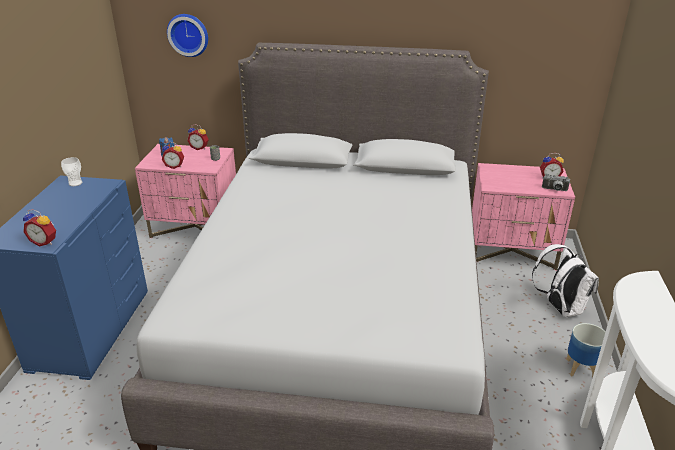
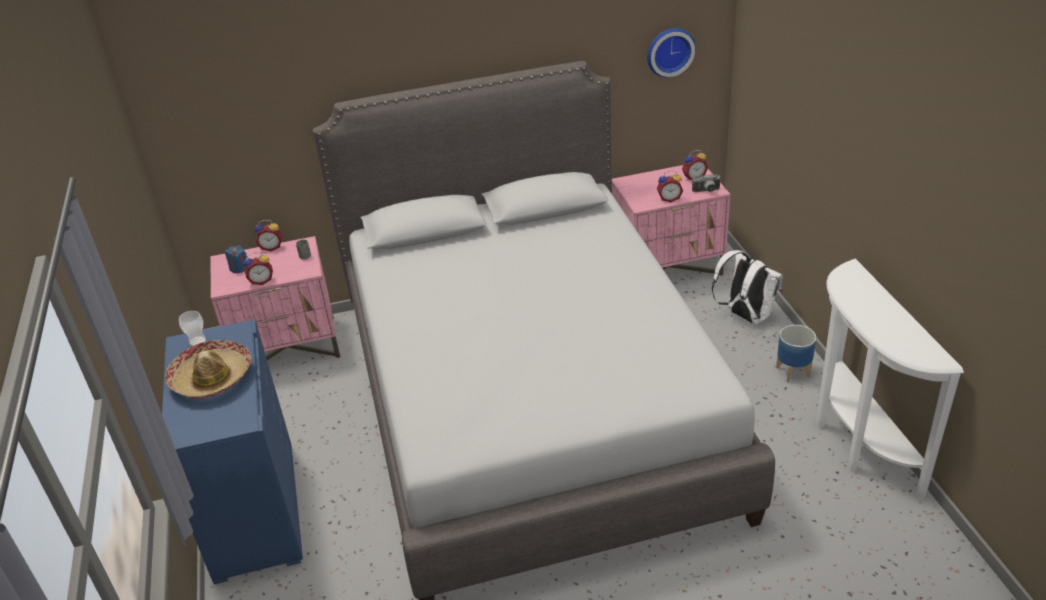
camera: 20 degrees left, 5 degrees up
alarm clock [23,209,56,247] -> alarm clock moved to [657,171,683,203]
wall clock [167,14,208,57] -> wall clock moved to [647,28,696,77]
none -> hat [165,340,251,399]

